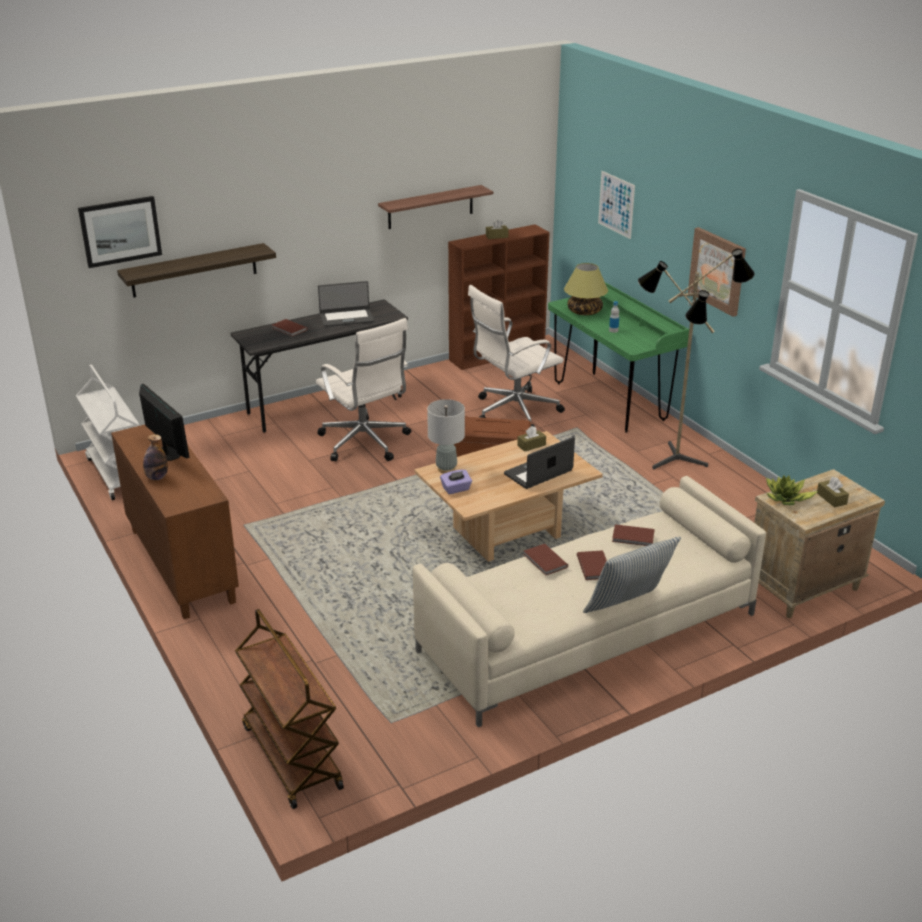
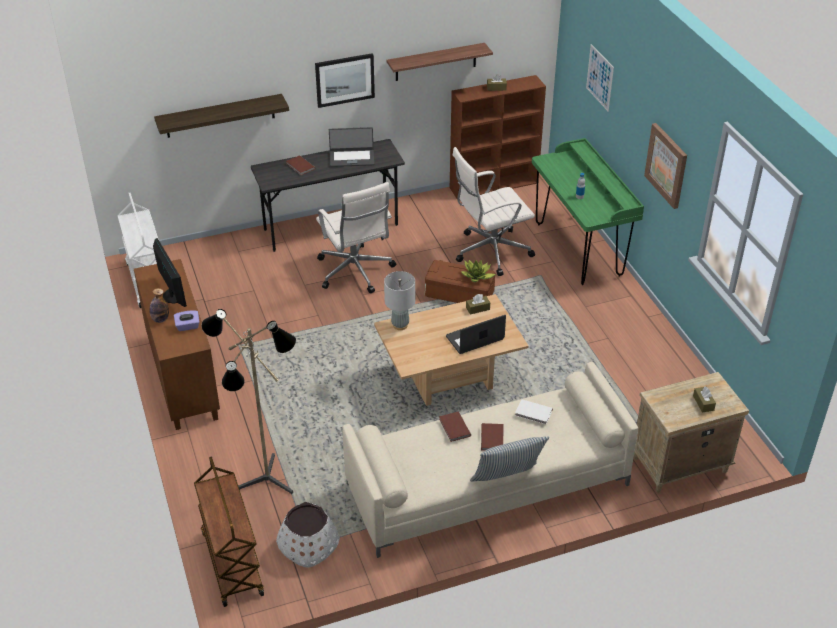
camera: 10 degrees right, 10 degrees up
picture [78,196,162,268] -> picture moved to [315,53,375,108]
purple tissue box [440,470,472,494] -> purple tissue box moved to [174,310,199,331]
table lamp [564,263,608,315] -> none
brown book [612,524,655,546] -> white book [515,399,553,424]
floor lamp [638,249,755,469] -> floor lamp moved to [201,309,296,494]
potted plant [766,475,818,505] -> potted plant moved to [461,260,496,282]
none -> white planter [276,502,340,568]

